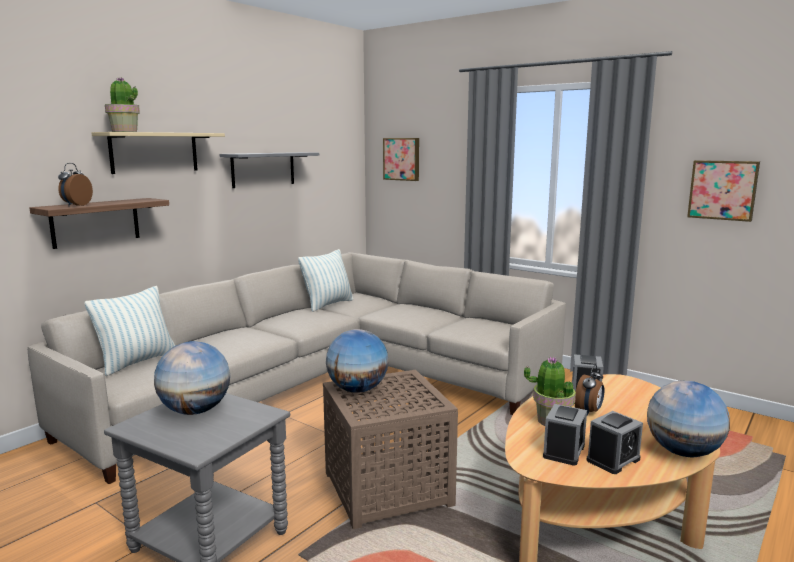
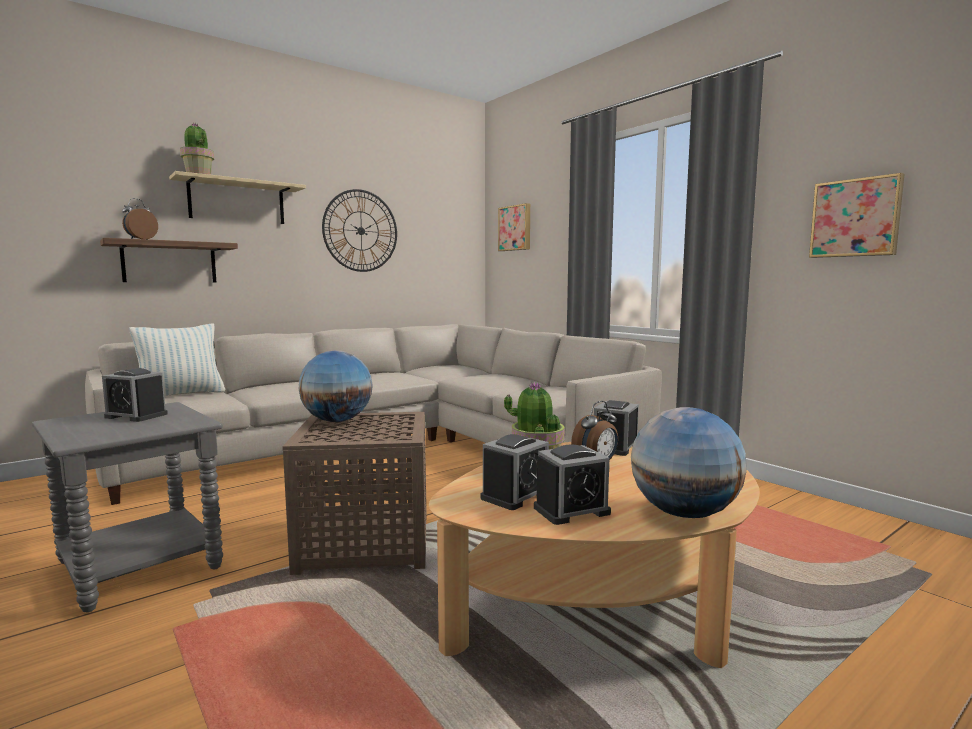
camera: 15 degrees right, 5 degrees down
globe [154,341,230,415] -> alarm clock [102,368,168,422]
grey shelf [220,152,319,188] -> wall clock [322,189,397,272]
pillow [298,249,354,312] -> none

